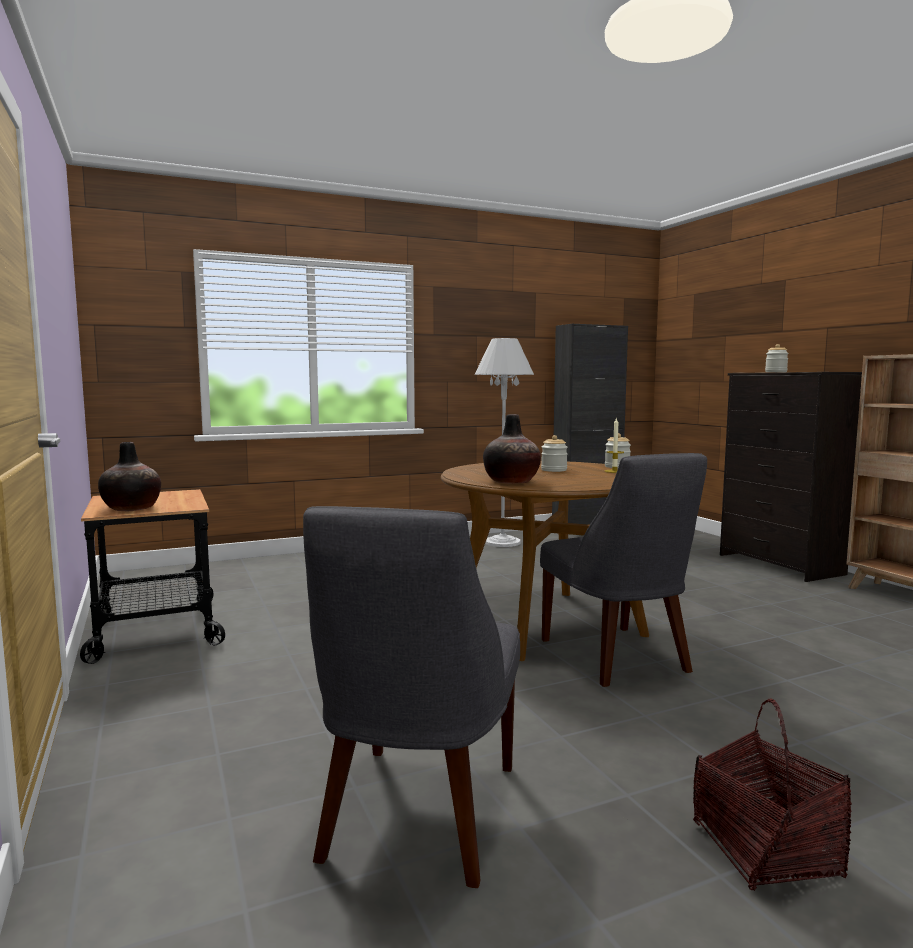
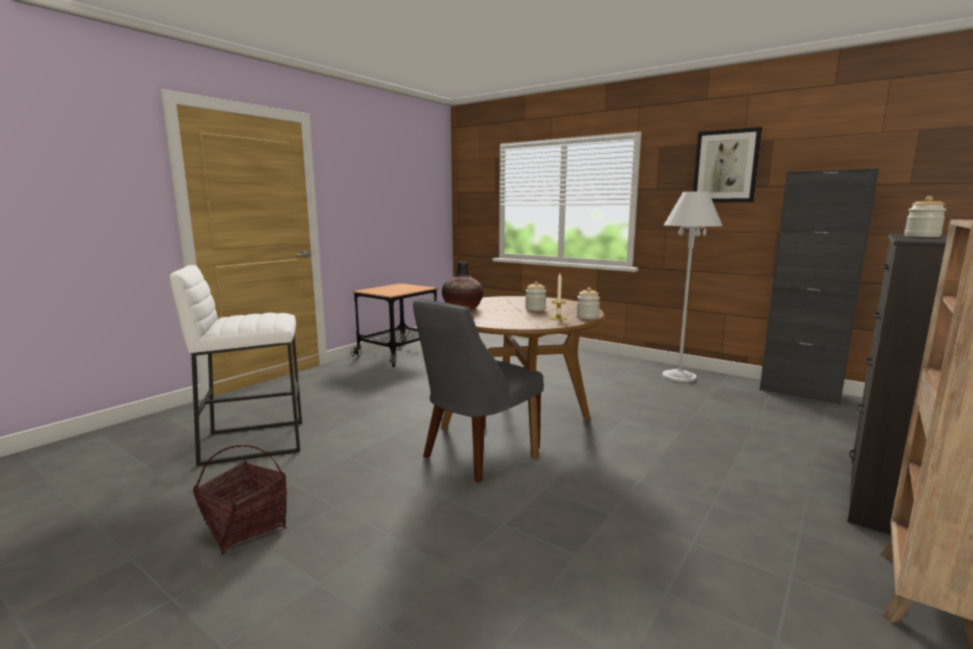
camera: 60 degrees right, 5 degrees up
vase [98,442,161,511] -> none
grey chair [303,506,520,888] -> white stool [169,265,302,466]
none -> picture [693,127,762,202]

